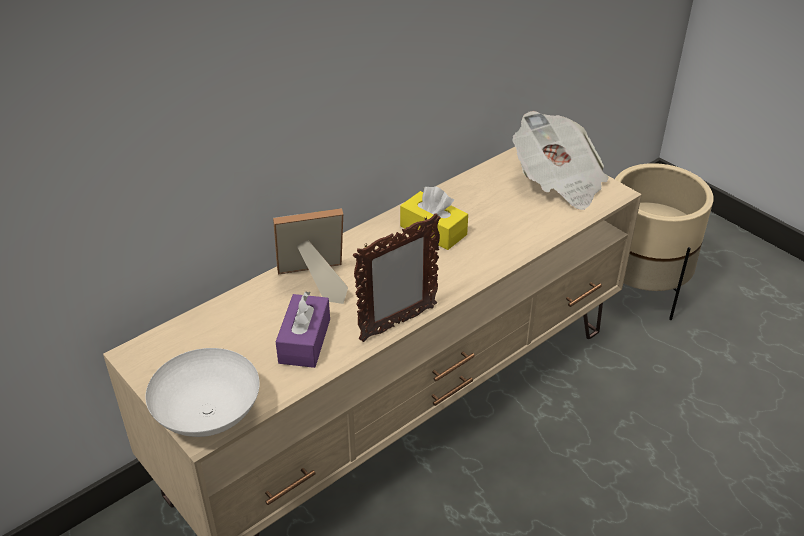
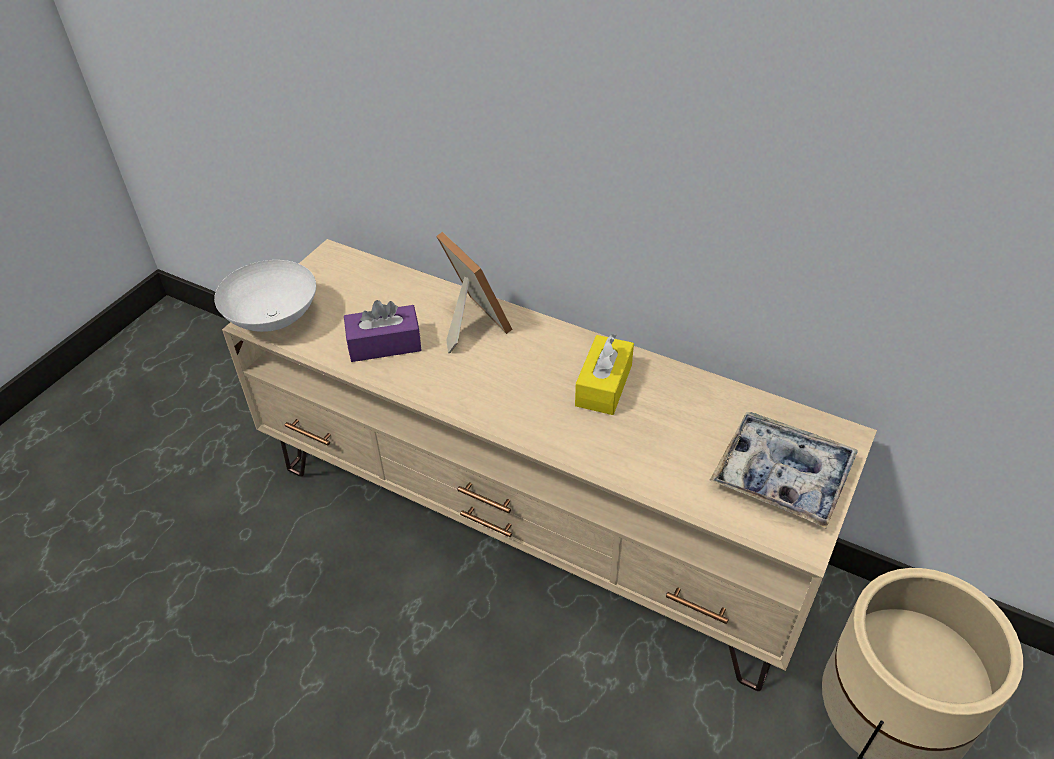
camera: 70 degrees right, 5 degrees up
picture frame [353,213,441,342] -> none
newspaper [513,111,609,210] -> tray [709,412,858,528]

